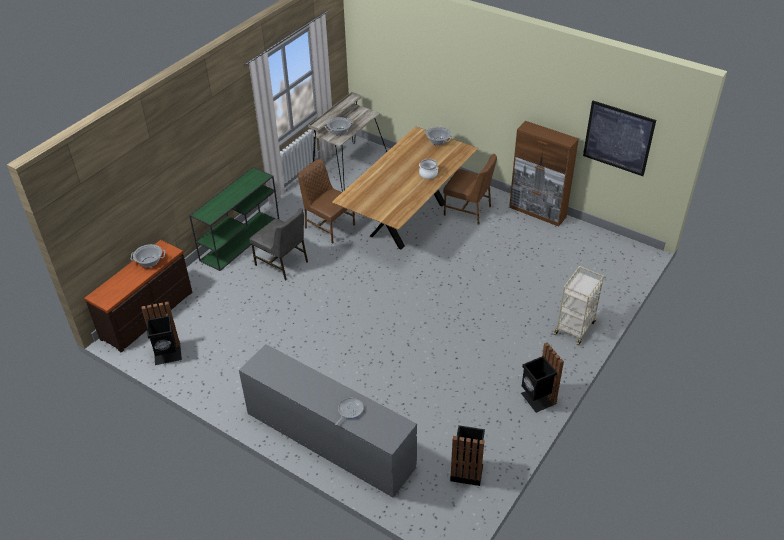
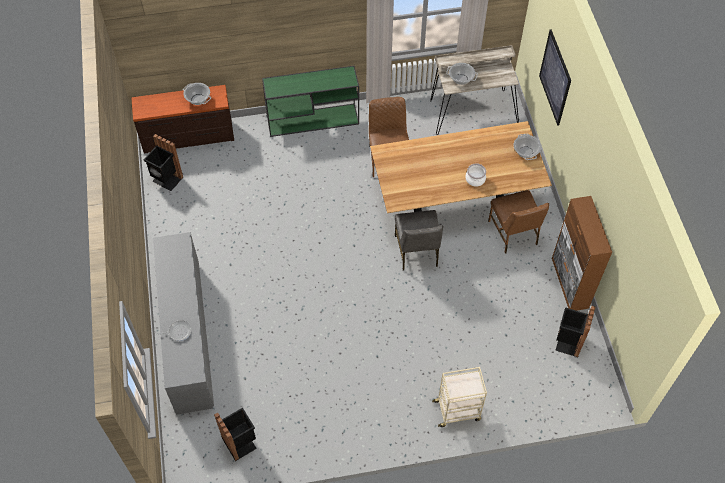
camera: 45 degrees right, 15 degrees up
grey chair [250,208,308,280] -> grey chair moved to [395,210,443,271]
black trash can [521,342,564,413] -> black trash can moved to [555,306,595,357]
picture [583,100,656,176] -> picture moved to [539,30,571,126]

